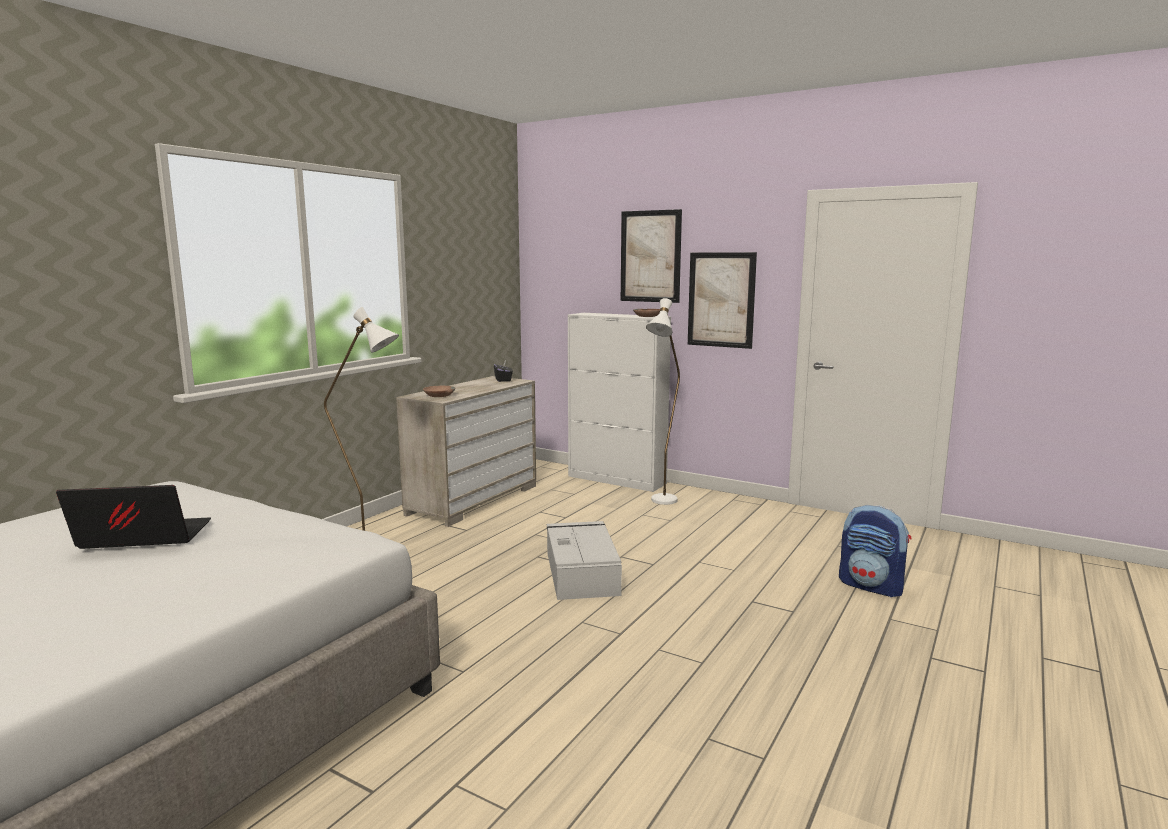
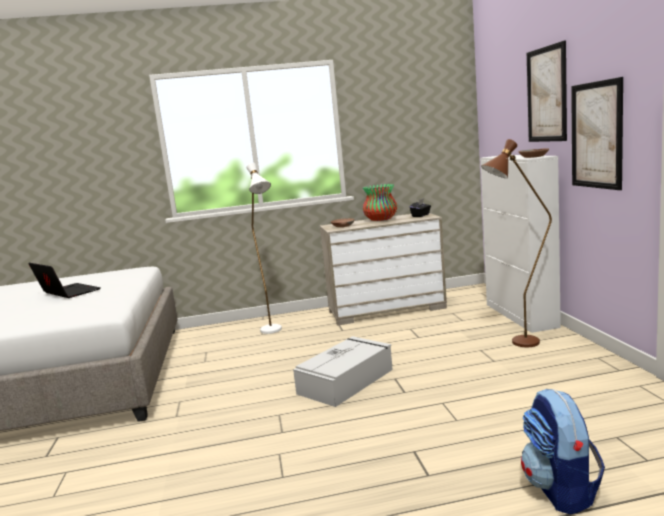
camera: 50 degrees right, 0 degrees up
white floor lamp [646,298,680,505] -> brown floor lamp [481,139,552,347]
none -> vase [363,184,397,221]

